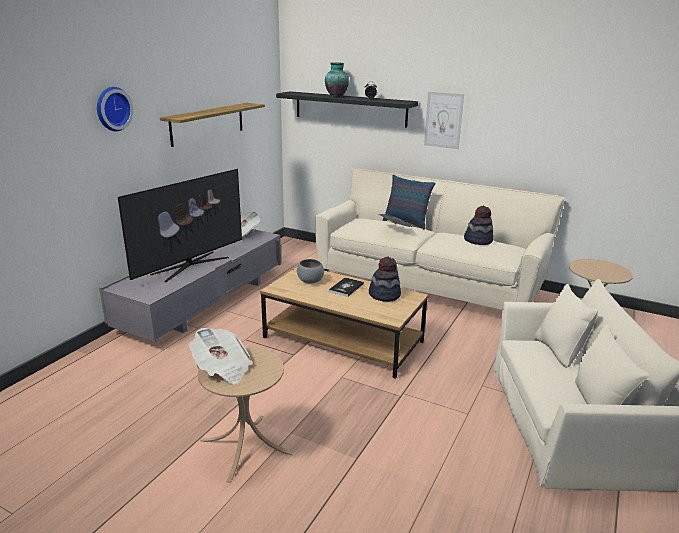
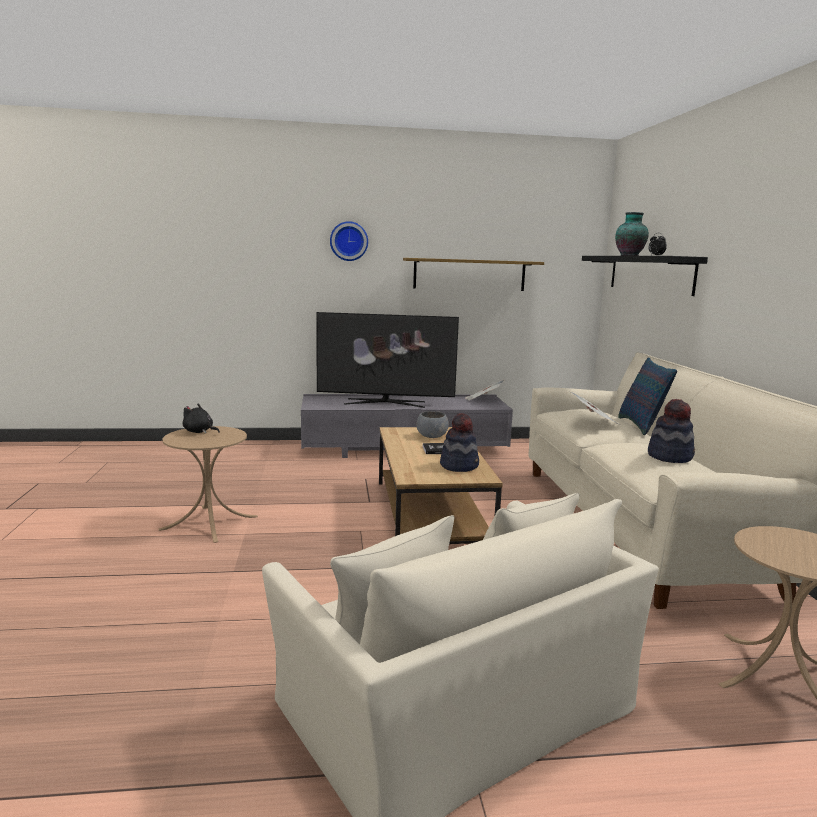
camera: 55 degrees right, 10 degrees down
newspaper [189,328,253,384] -> black plush toy [183,404,220,433]
picture [424,92,464,149] -> none

